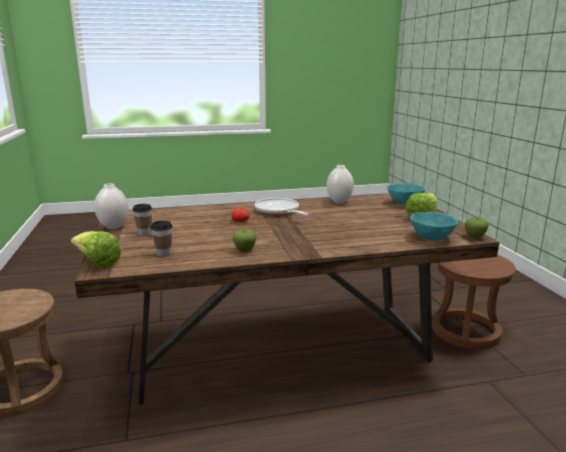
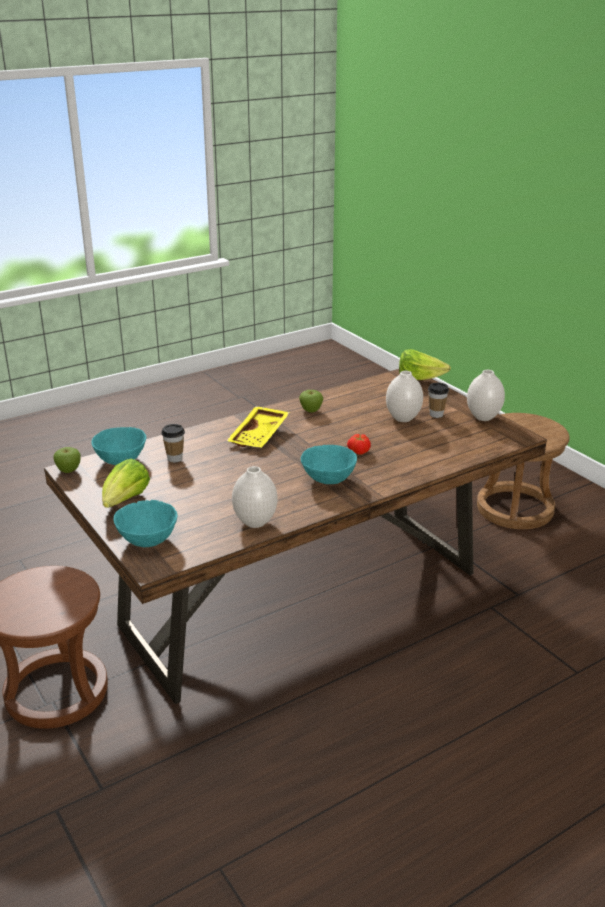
camera: 160 degrees right, 10 degrees up
cup [150,221,173,256] -> cup moved to [161,424,185,463]
frying pan [255,198,309,216] -> turquoise bowl [301,445,357,484]
none -> yellow tray [227,406,290,448]
none -> white vase [386,371,423,422]

